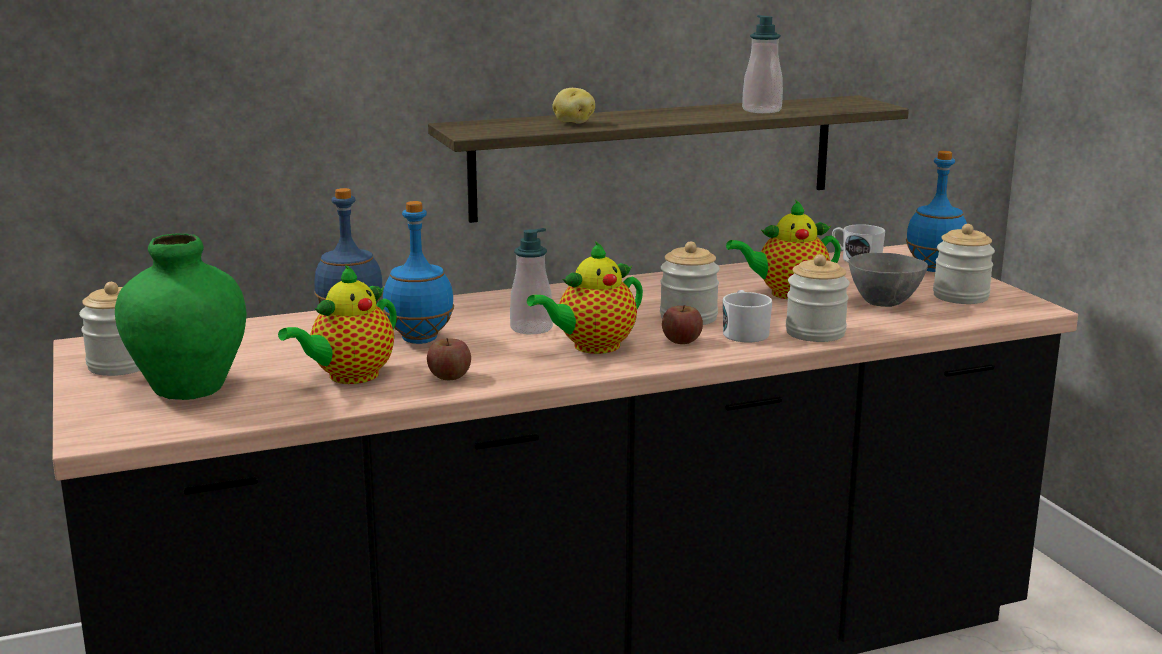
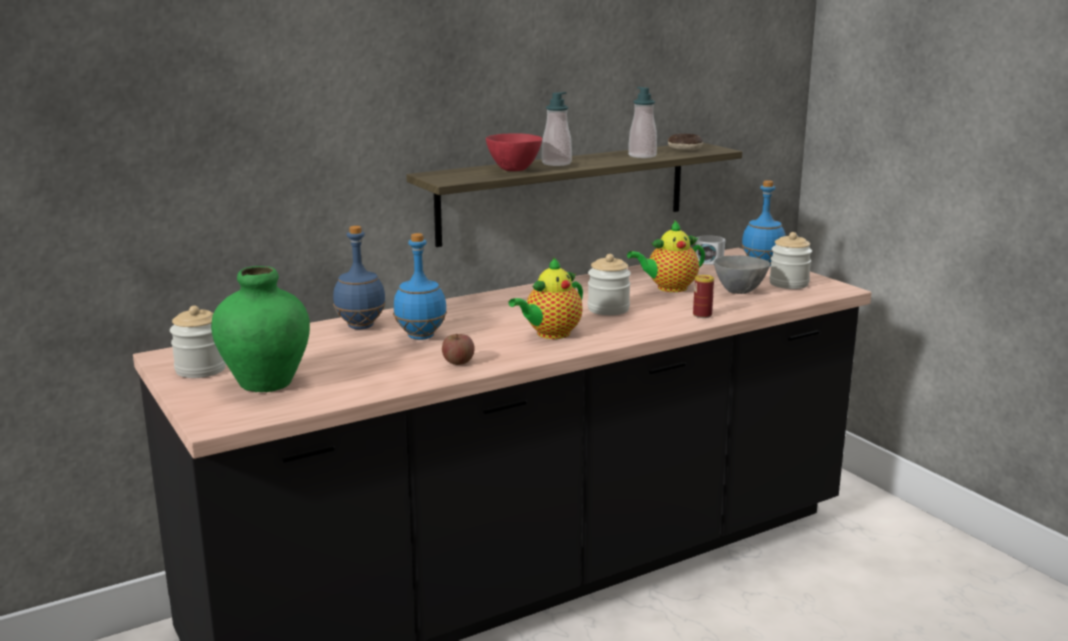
camera: 10 degrees left, 0 degrees up
teapot [278,265,397,384] -> none
soap dispenser [510,228,553,334] -> soap dispenser moved to [542,92,572,166]
potato [552,88,595,124] -> red bowl [486,133,542,171]
apple [662,305,703,344] -> none
white mug [723,290,772,342] -> none
jar [786,254,850,342] -> can [693,275,714,318]
none -> donut [668,134,703,150]

